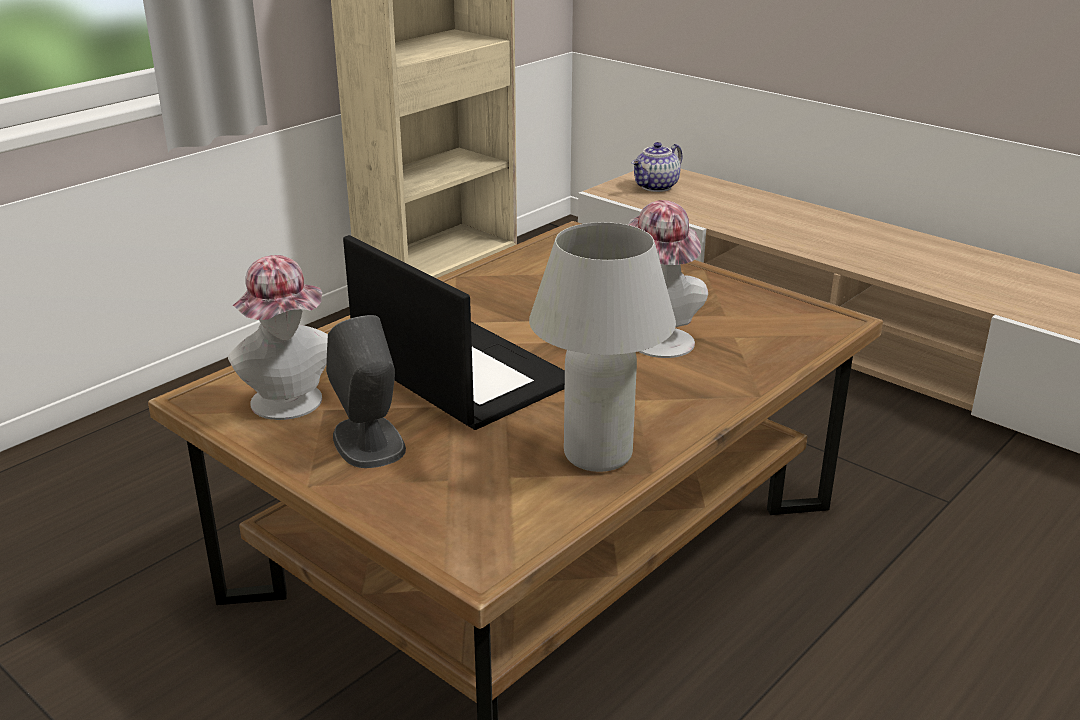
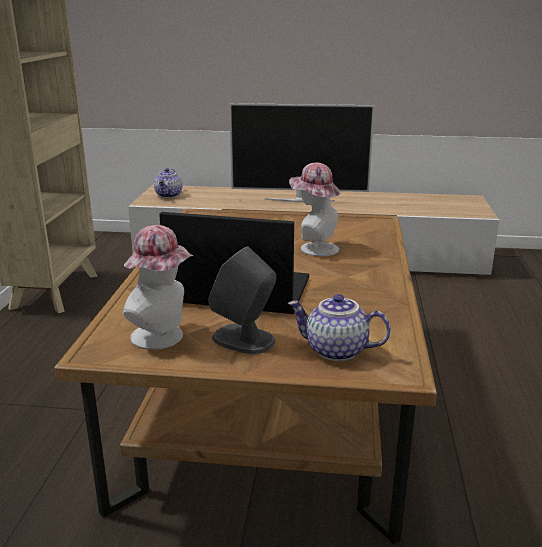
camera: 35 degrees left, 5 degrees down
white table lamp [529,222,676,472] -> none
none -> television [229,103,375,202]
none -> teapot [288,294,391,361]

